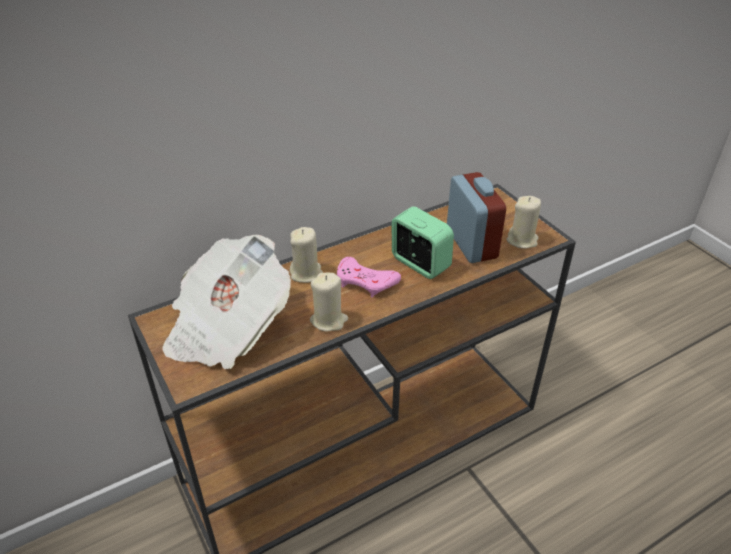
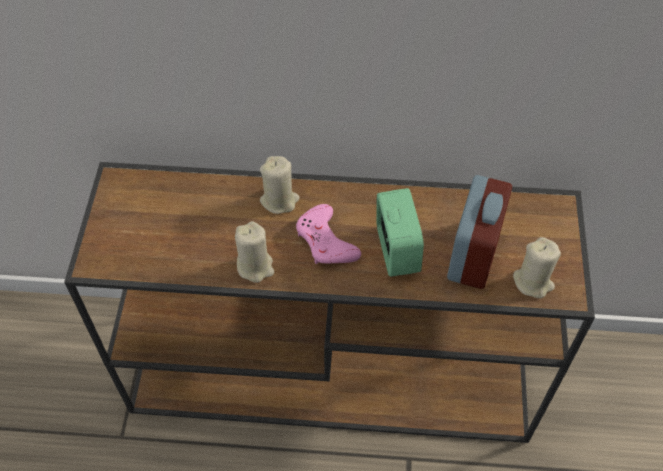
camera: 35 degrees right, 15 degrees up
newspaper [162,235,291,369] -> none

